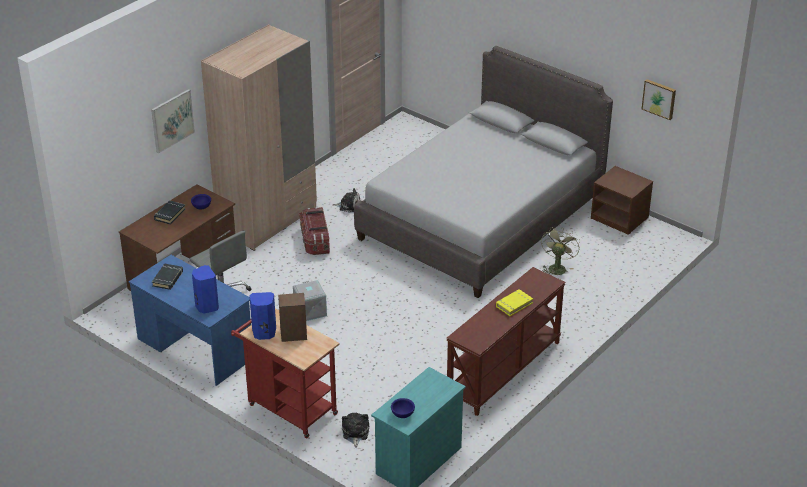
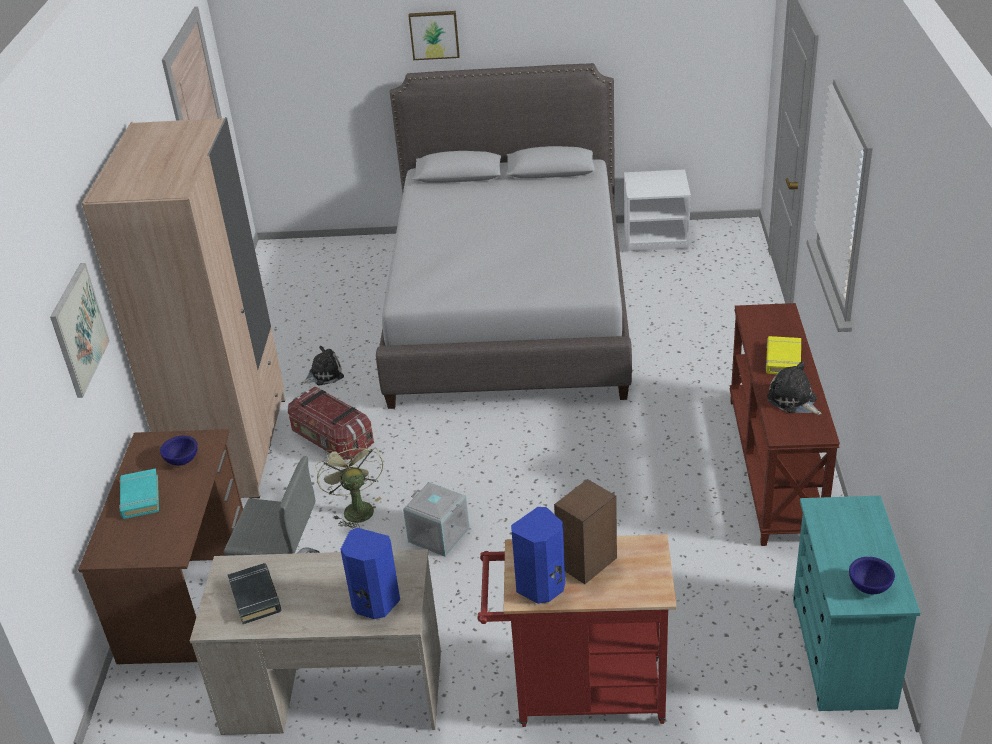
camera: 35 degrees left, 0 degrees up
blue desk [129,255,251,386] -> beige desk [190,549,441,735]
black book [154,200,186,224] -> turquoise book [119,468,159,519]
plush toy [342,413,369,447] -> plush toy moved to [767,361,822,415]
green fan [541,227,580,275] -> green fan moved to [315,440,383,529]
brown nightstand [591,166,653,235] -> white nightstand [624,169,691,251]
picture [642,79,676,120] -> picture moved to [408,11,460,60]

